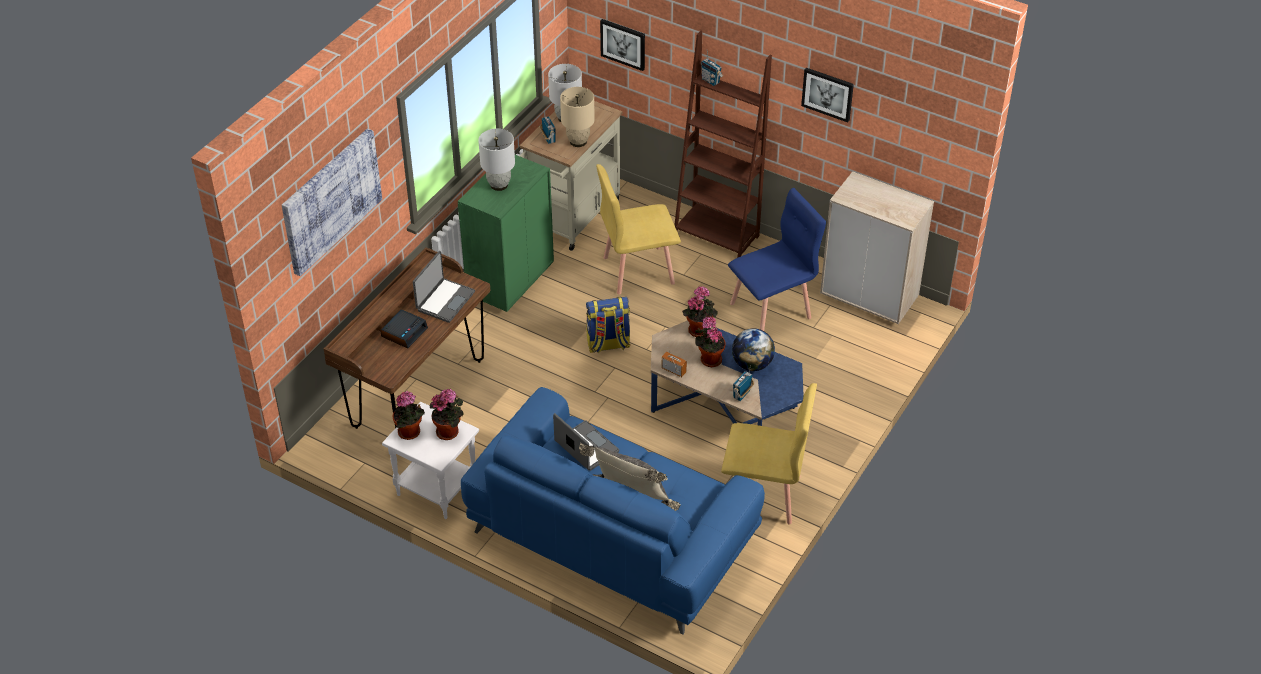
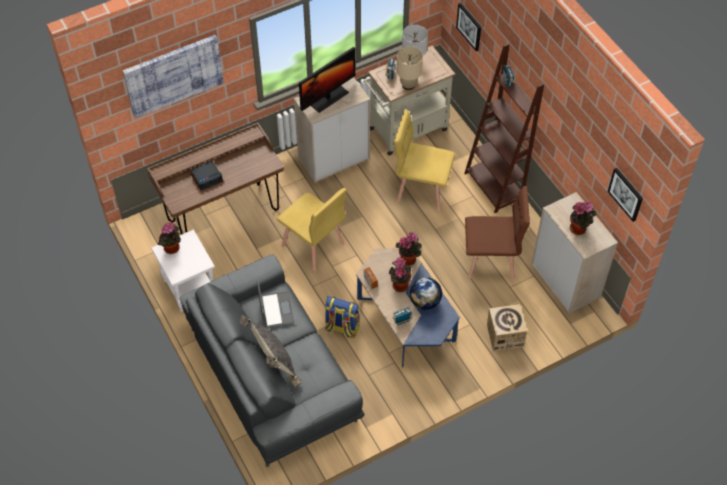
camera: 30 degrees right, 10 degrees up
laptop [413,251,475,323] -> none
potted plant [430,389,464,440] -> potted plant moved to [570,201,596,235]
green cabinet [458,155,554,312] -> beige cabinet [294,77,370,183]
blue sofa [461,387,765,635] -> grey sofa [180,255,365,467]
white table lamp [478,129,515,191] -> monitor [299,47,355,113]
backpack [586,297,631,353] -> backpack moved to [325,296,360,338]
yellow chair [721,383,817,525] -> yellow chair moved to [277,188,347,271]
blue chair [728,188,826,331] -> brown chair [465,186,530,280]
picture [801,68,854,122] -> picture moved to [608,168,643,222]
none -> cardboard box [487,304,527,351]

